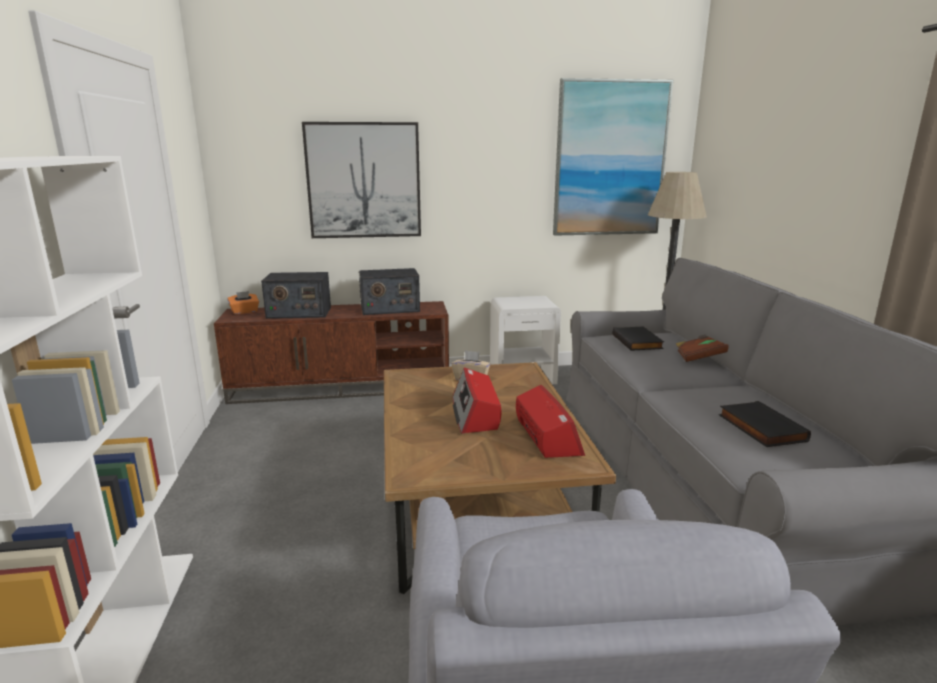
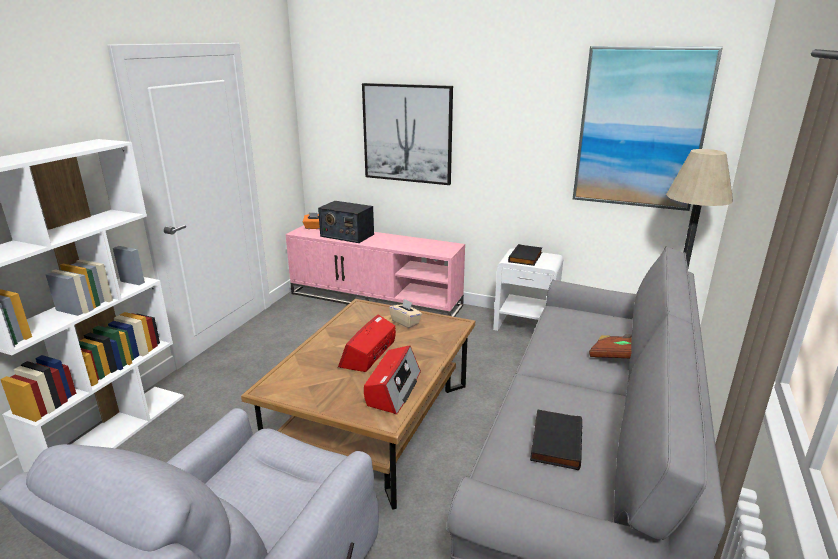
camera: 30 degrees right, 5 degrees up
brown tv stand [214,301,449,404] -> pink tv stand [286,225,465,317]
radio [359,268,420,315] -> none
black book [612,326,664,351] -> black book moved to [508,244,542,266]

